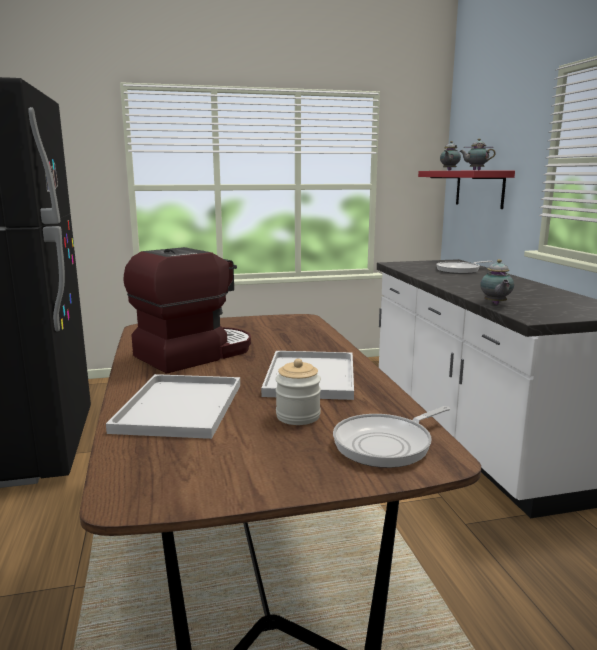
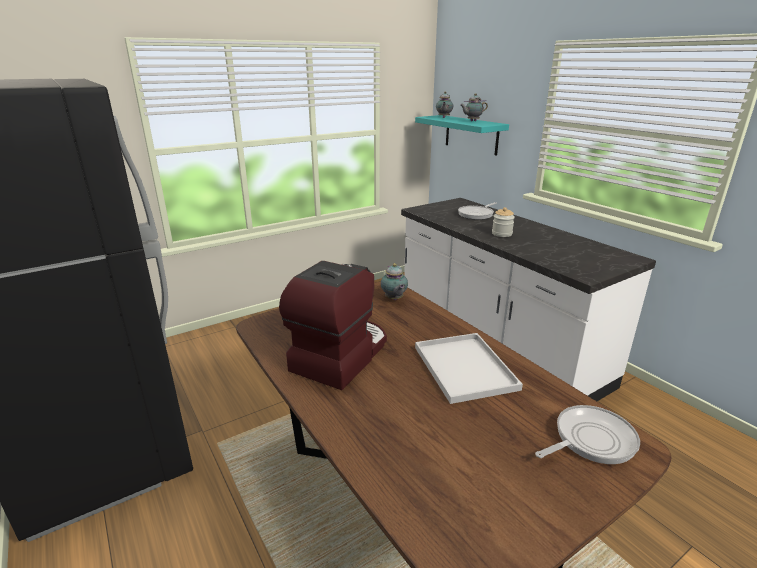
camera: 20 degrees left, 10 degrees up
white tray [106,374,240,439] -> none
jar [275,359,321,425] -> jar moved to [492,207,515,237]
frying pan [333,406,450,468] -> frying pan turned 150 degrees counterclockwise [535,405,640,464]
red shelf [418,171,515,209] -> turquoise shelf [415,115,509,156]
teapot [480,259,514,305] -> teapot moved to [381,263,408,300]

